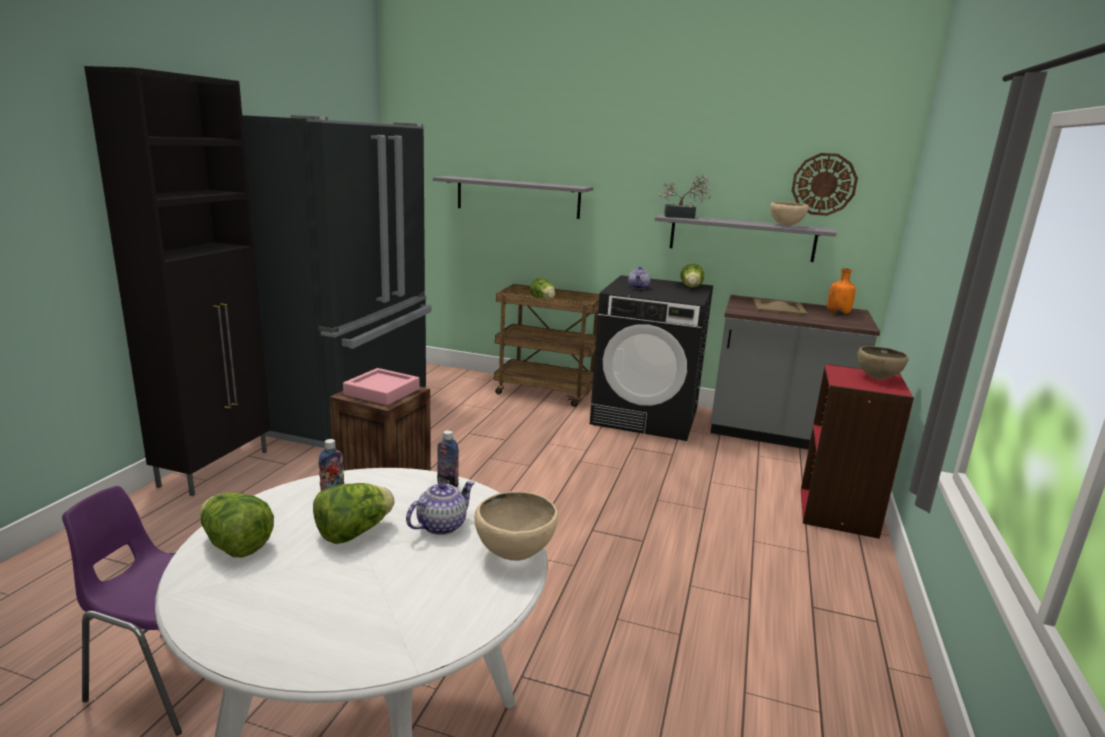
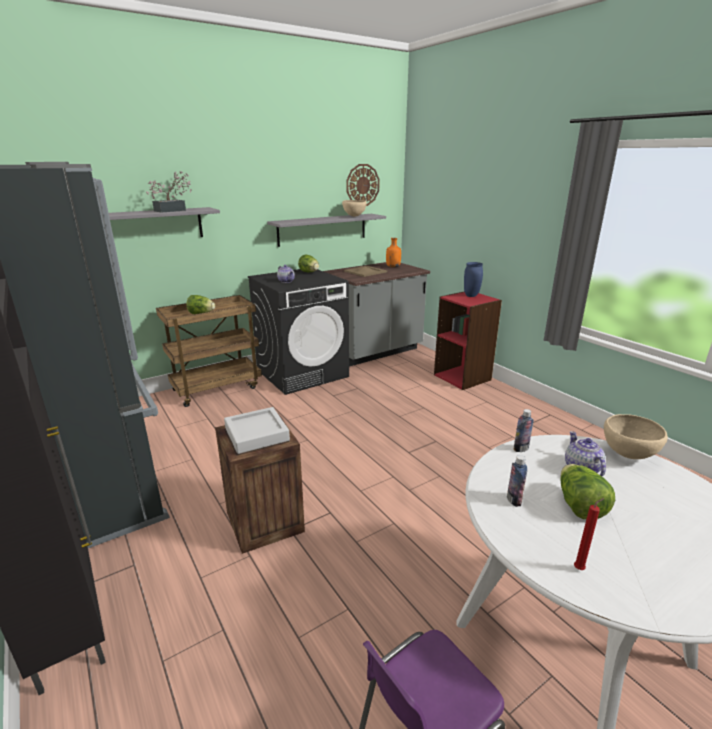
camera: 50 degrees left, 5 degrees up
lettuce [200,492,274,557] -> red candle [574,498,604,570]
pink tray [343,368,420,406] -> grey tray [224,407,290,454]
potted plant [658,175,711,219] -> potted plant moved to [146,171,192,213]
brown bowl [857,346,909,379] -> blue vase [464,262,483,297]

